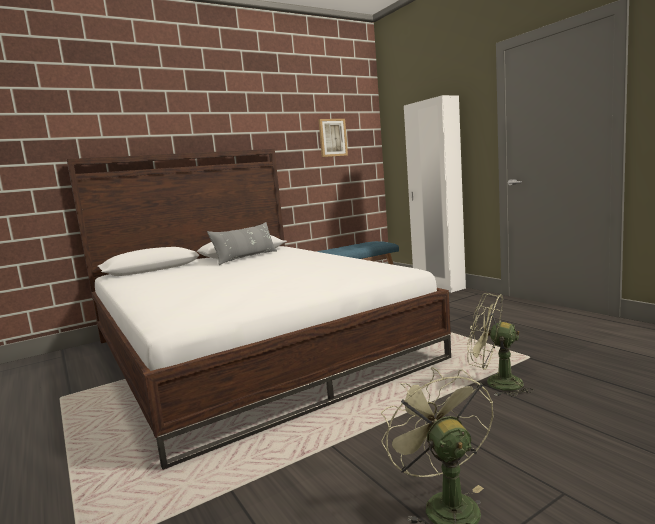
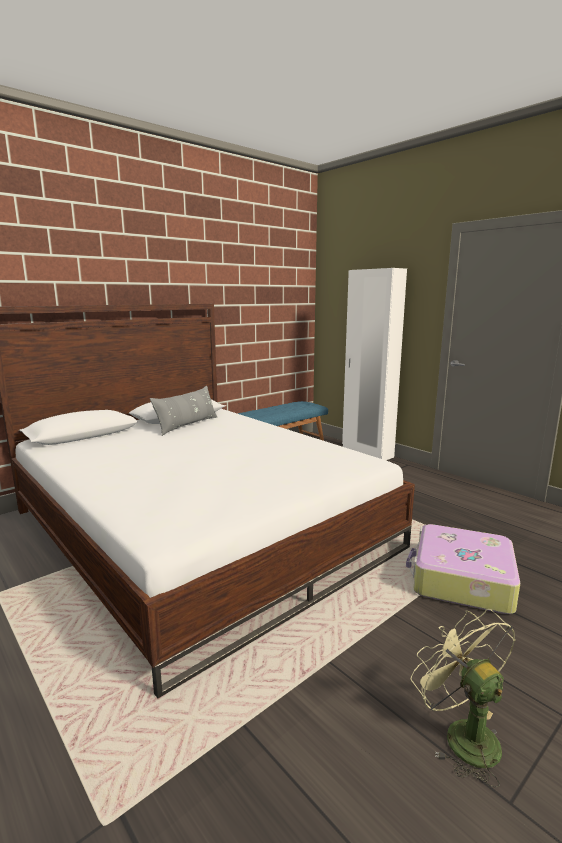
camera: 10 degrees left, 5 degrees up
picture [318,119,348,157] -> none
green fan [467,293,534,397] -> suitcase [406,524,520,614]

